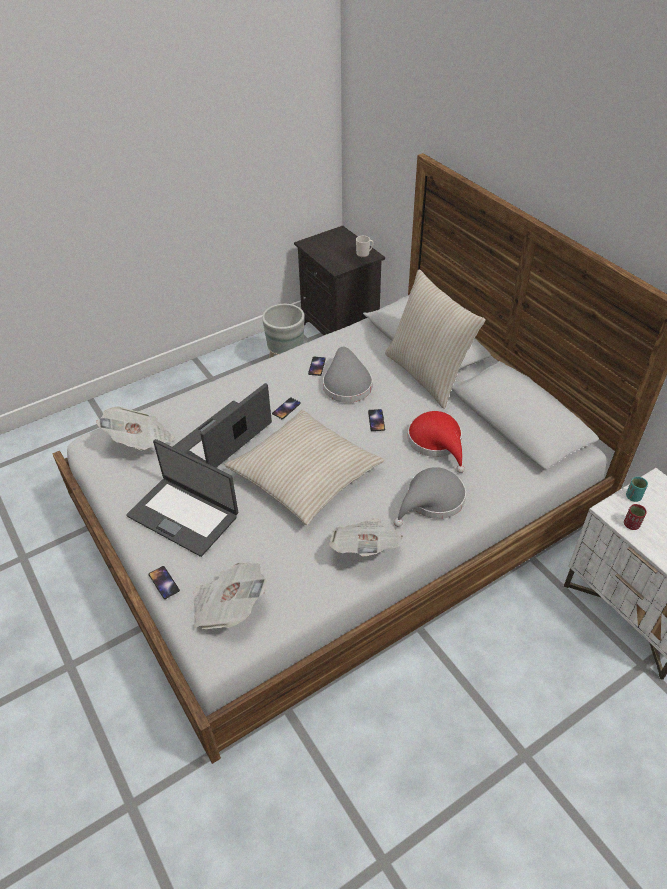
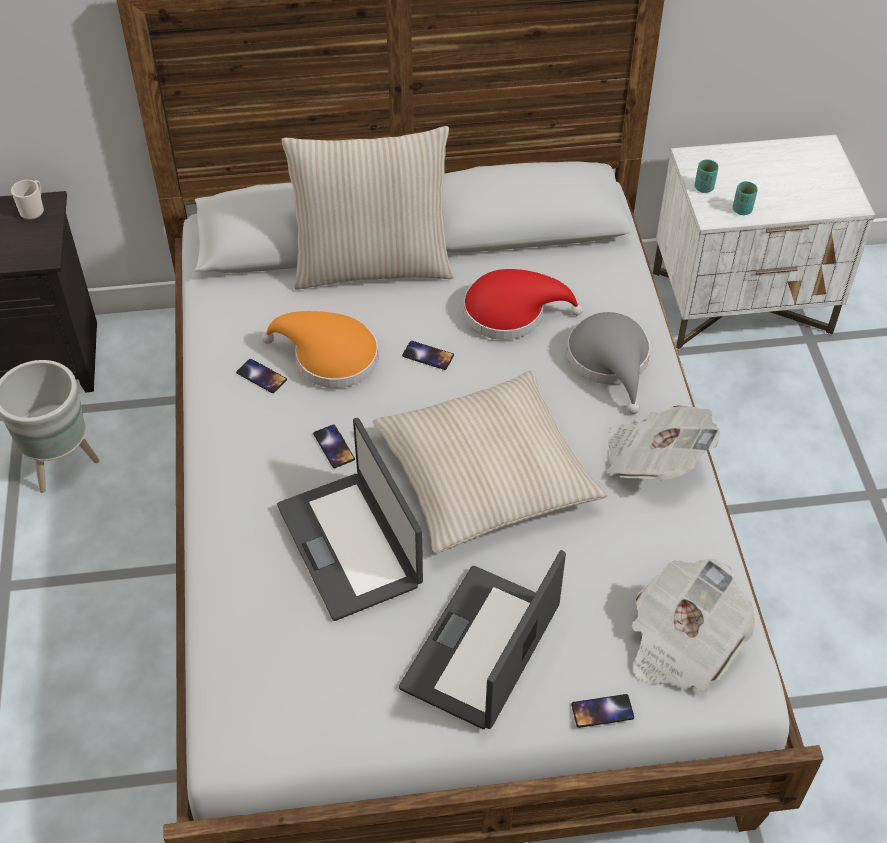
camera: 65 degrees left, 5 degrees up
newspaper [96,407,175,450] -> none
laptop [126,439,238,557] -> laptop turned 150 degrees clockwise [399,550,566,729]
grey hat [323,347,373,403] -> orange hat [261,311,379,388]
red cup [624,504,647,530] -> turquoise cup [733,181,758,215]

